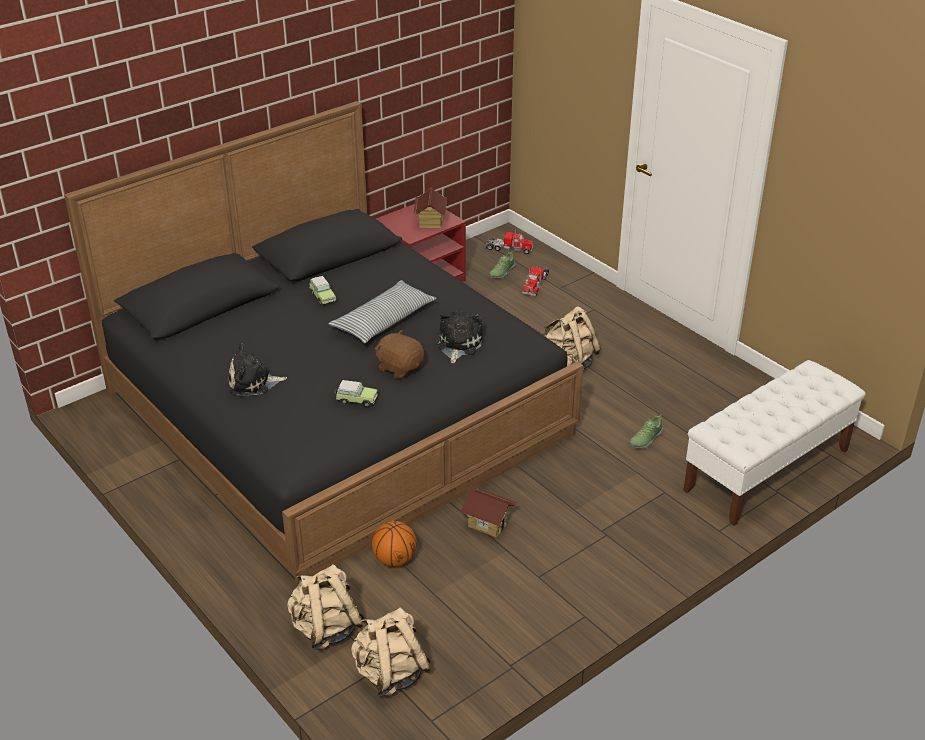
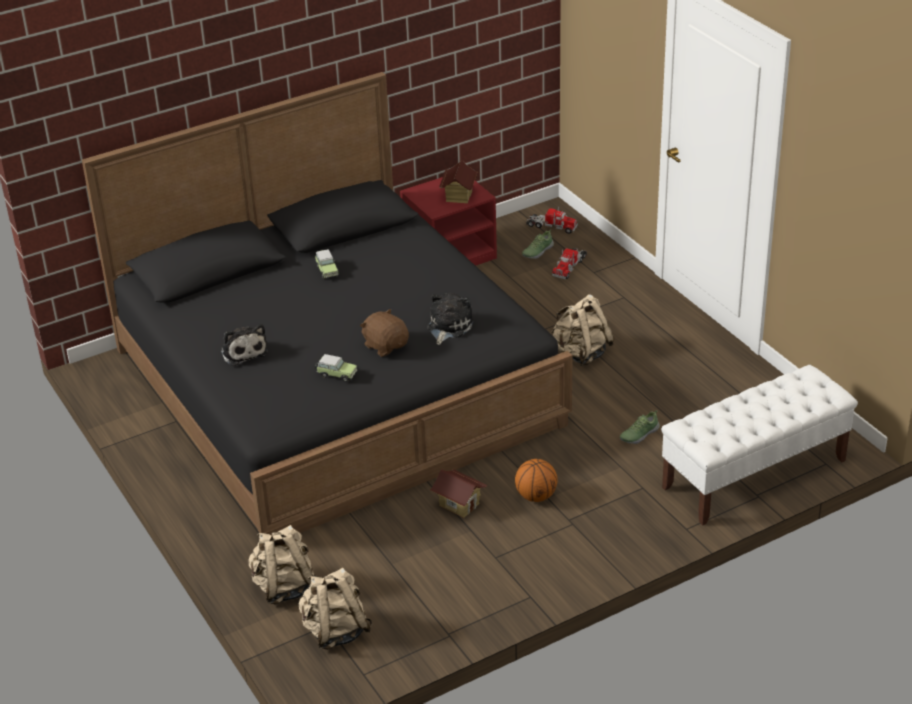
camera: 10 degrees right, 0 degrees up
plush toy [229,343,287,396] -> plush toy turned 120 degrees counterclockwise [221,324,268,366]
pillow [328,280,437,343] -> none
basketball [372,521,417,567] -> basketball moved to [515,459,558,502]

